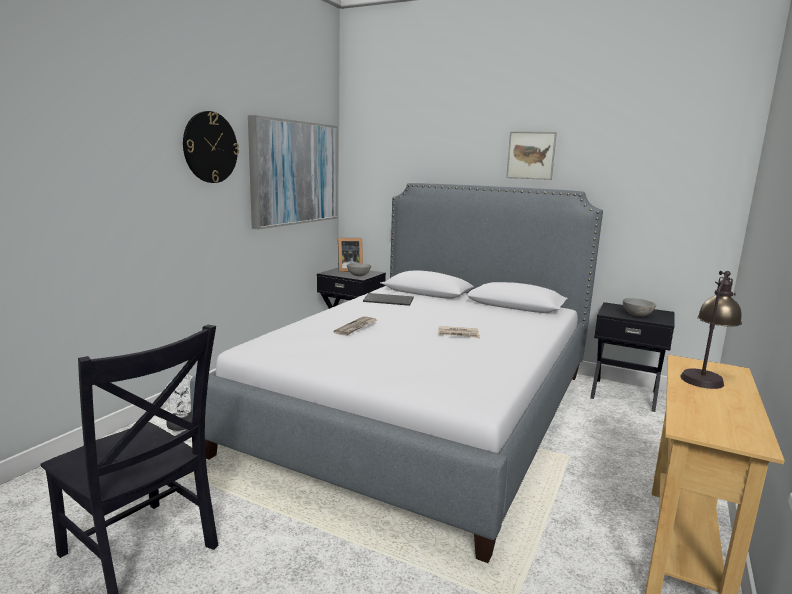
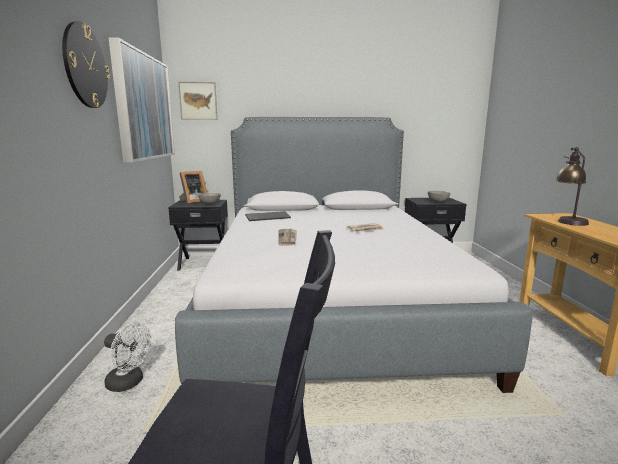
camera: 30 degrees left, 0 degrees up
picture [506,132,557,180] -> picture moved to [178,82,218,120]

